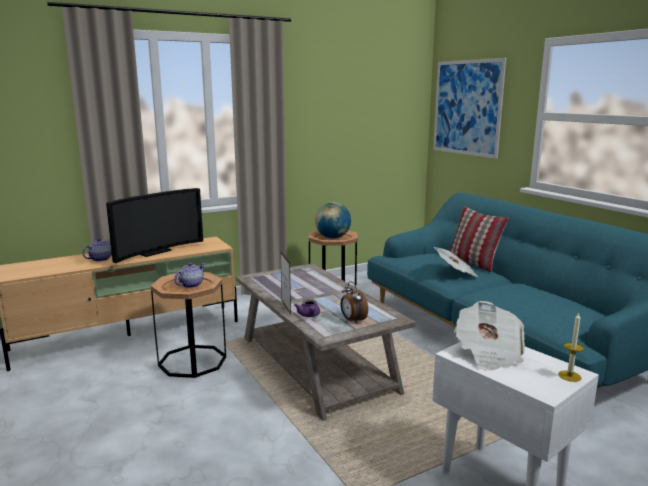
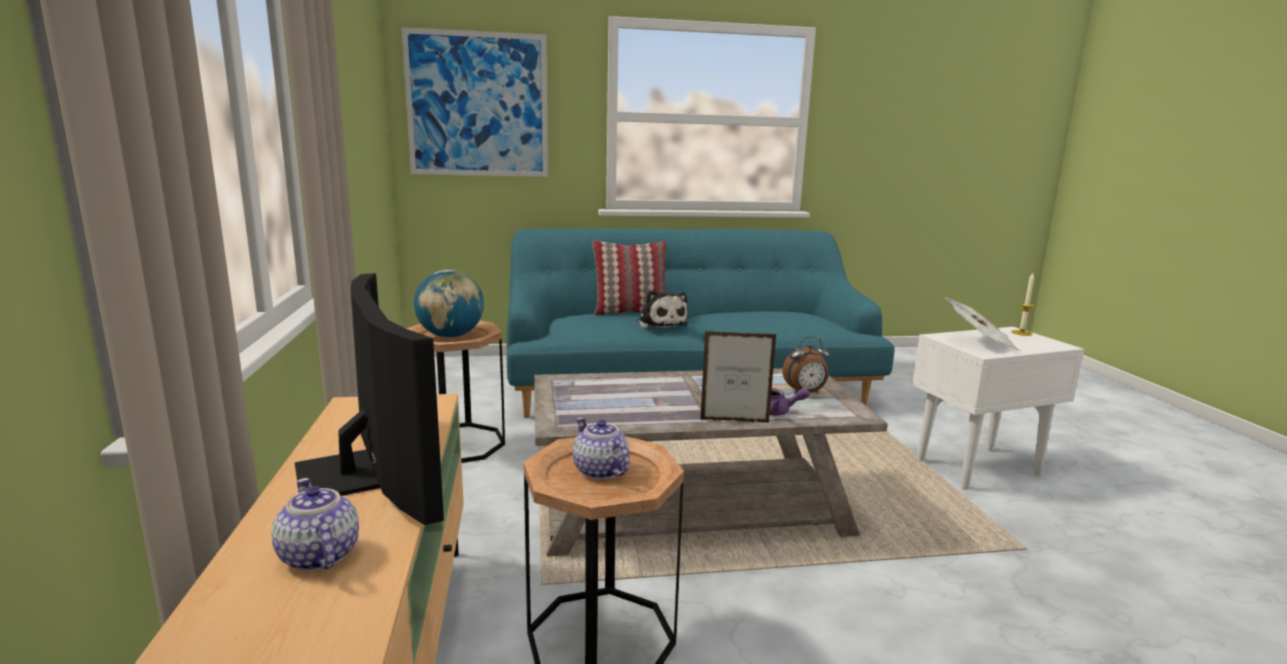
camera: 70 degrees left, 0 degrees up
newspaper [434,247,478,277] -> plush toy [637,290,688,330]

